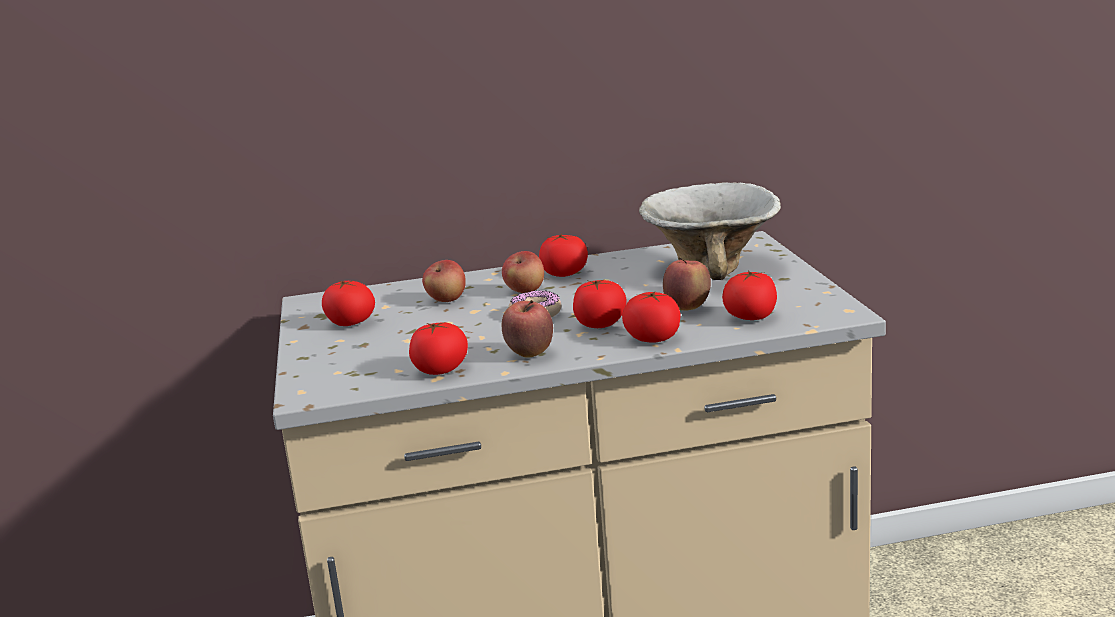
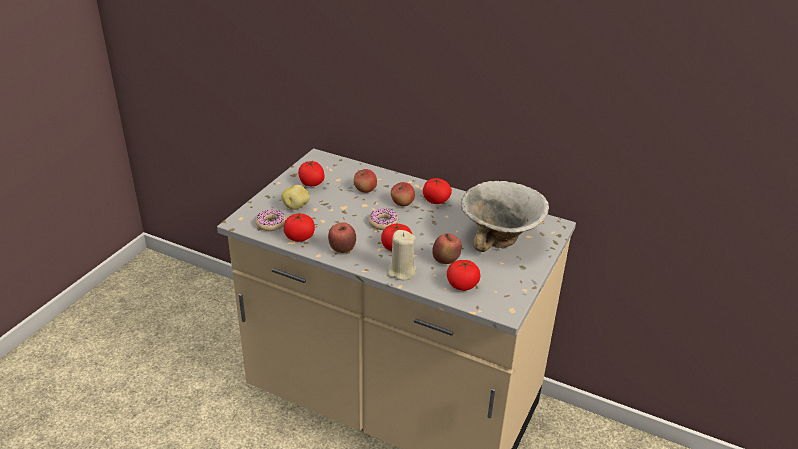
camera: 35 degrees right, 15 degrees up
tomato [622,292,680,343] -> beige candle [387,230,417,280]
none -> donut [255,209,286,231]
none -> potato [281,185,310,210]

